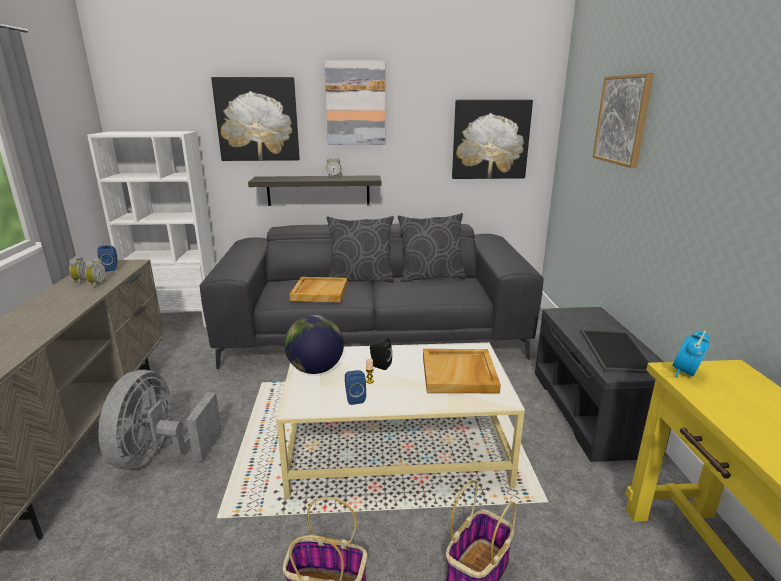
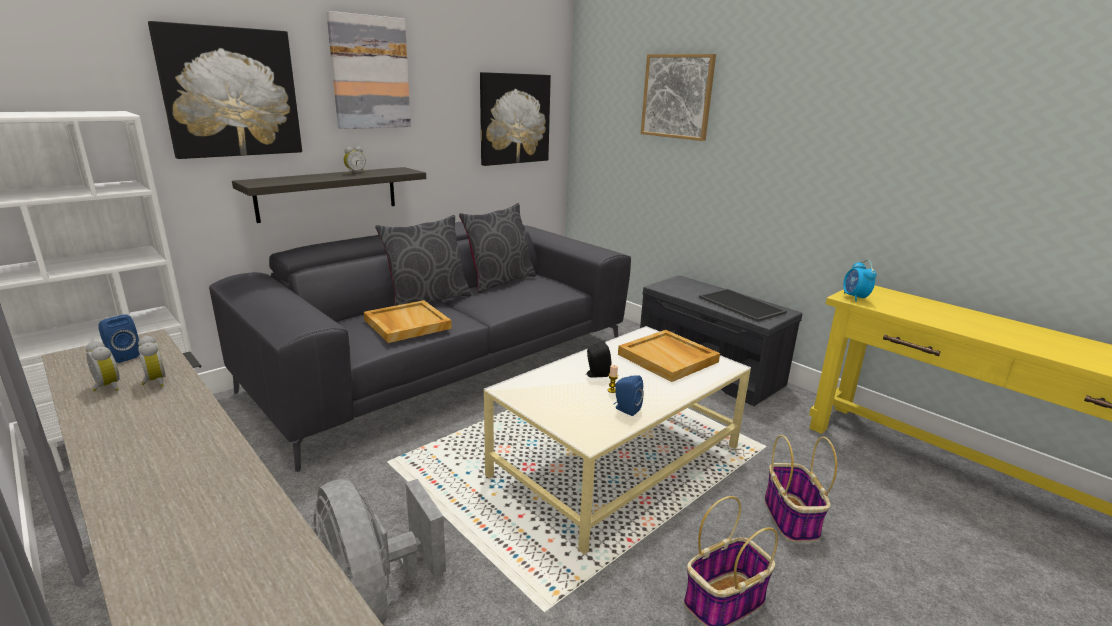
camera: 40 degrees left, 0 degrees up
globe [284,315,344,374] -> none

